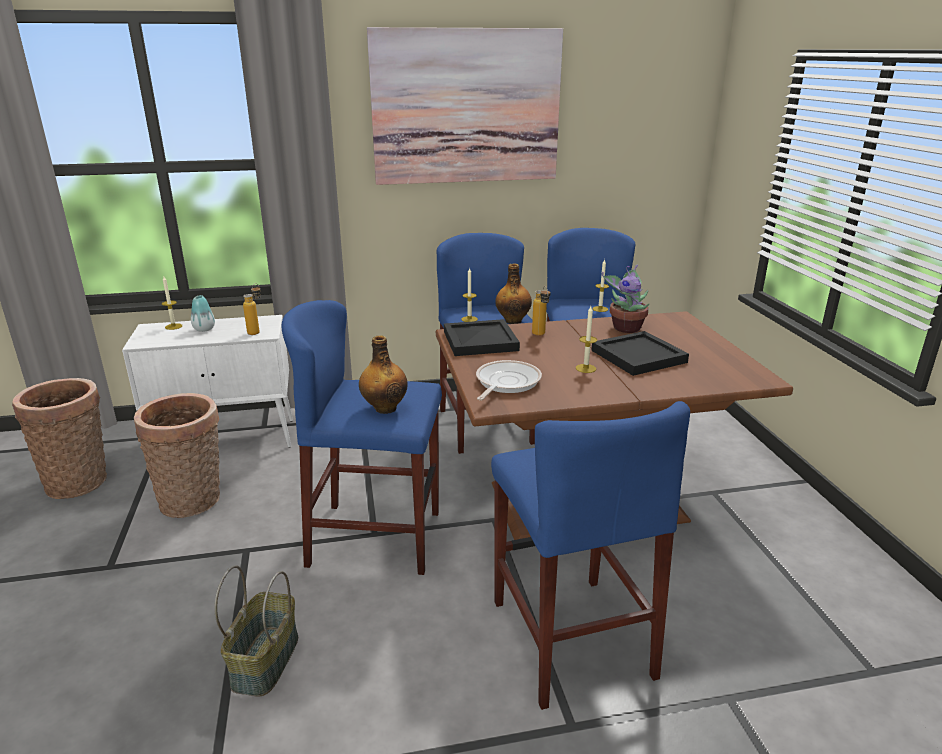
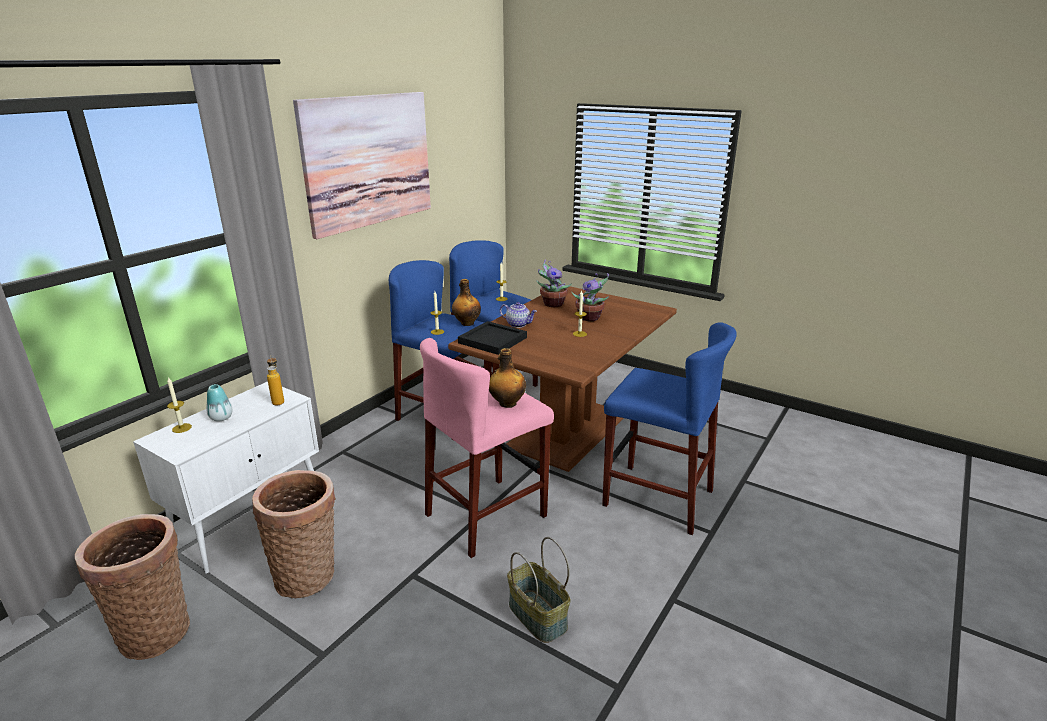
camera: 45 degrees left, 0 degrees up
blue stool [282,300,442,575] -> pink stool [420,338,554,558]
frying pan [476,360,542,400] -> none
bottle [532,286,550,336] -> teapot [500,302,537,328]
black tray [591,331,689,376] -> potted plant [572,273,609,321]

